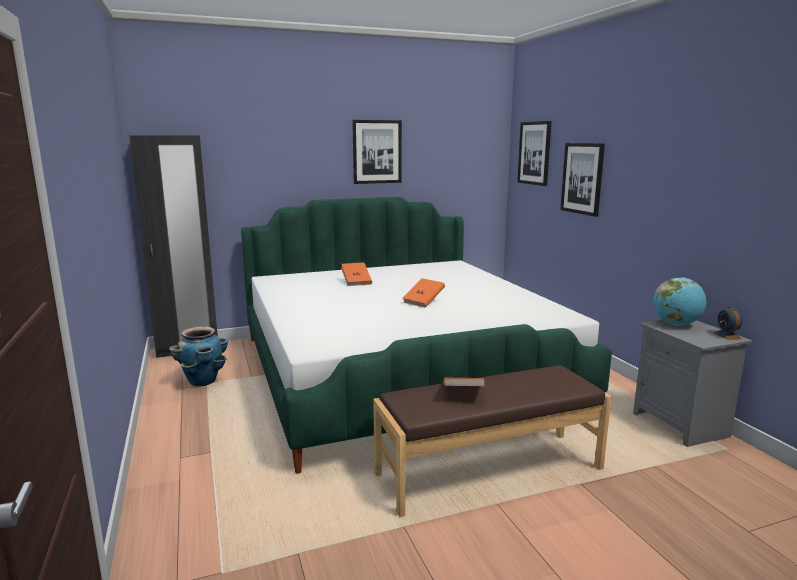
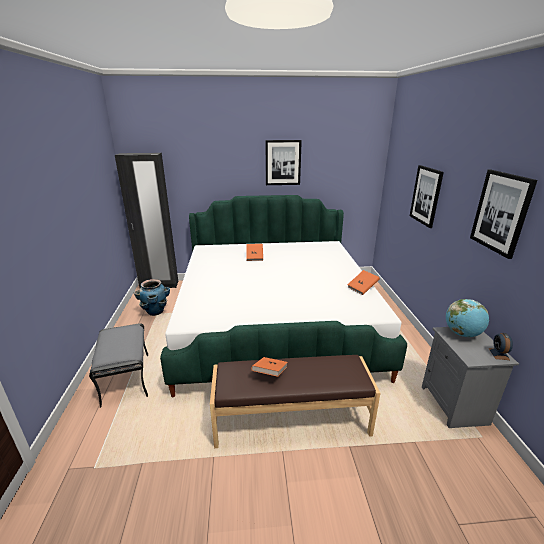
camera: 15 degrees right, 10 degrees up
orange book [403,278,445,308] -> orange book moved to [347,270,380,295]
picture [517,121,552,186] -> picture moved to [470,170,537,259]
none -> grey ottoman [89,323,148,408]

